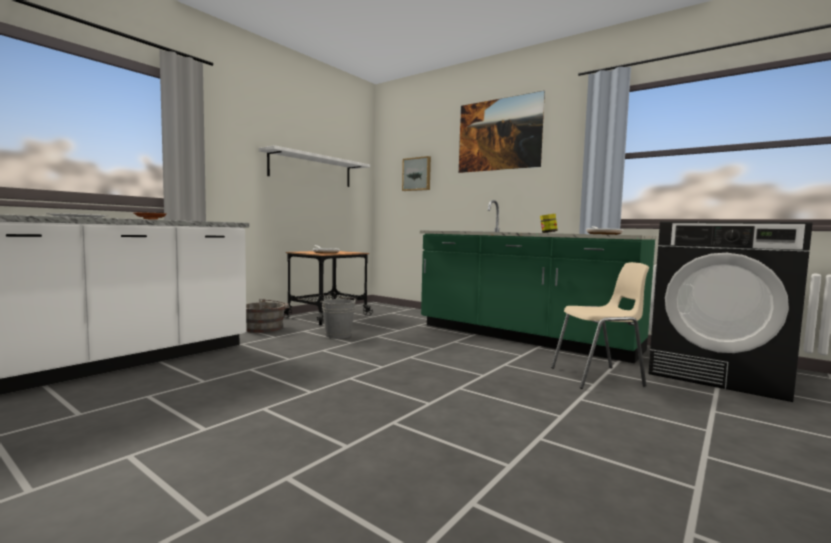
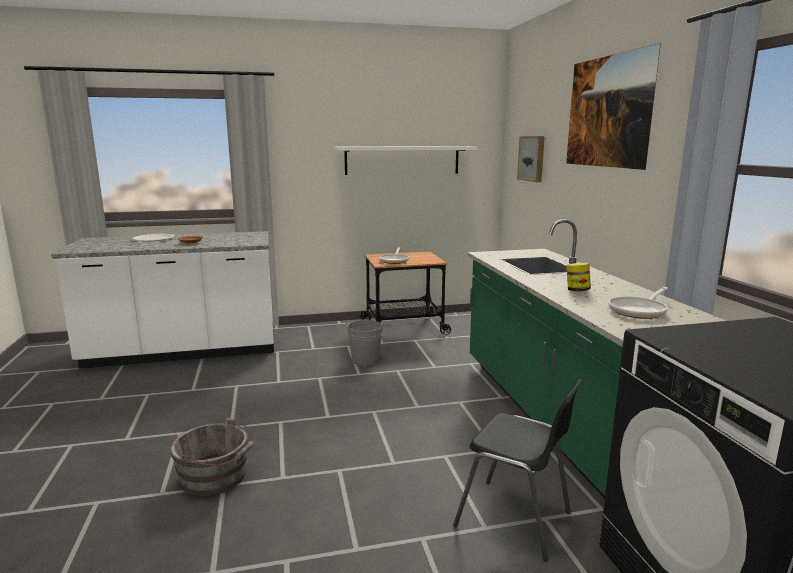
camera: 40 degrees right, 10 degrees up
grey bucket [246,299,290,333] -> grey bucket moved to [170,418,256,496]
beige chair [551,262,649,389] -> black chair [453,379,584,562]

